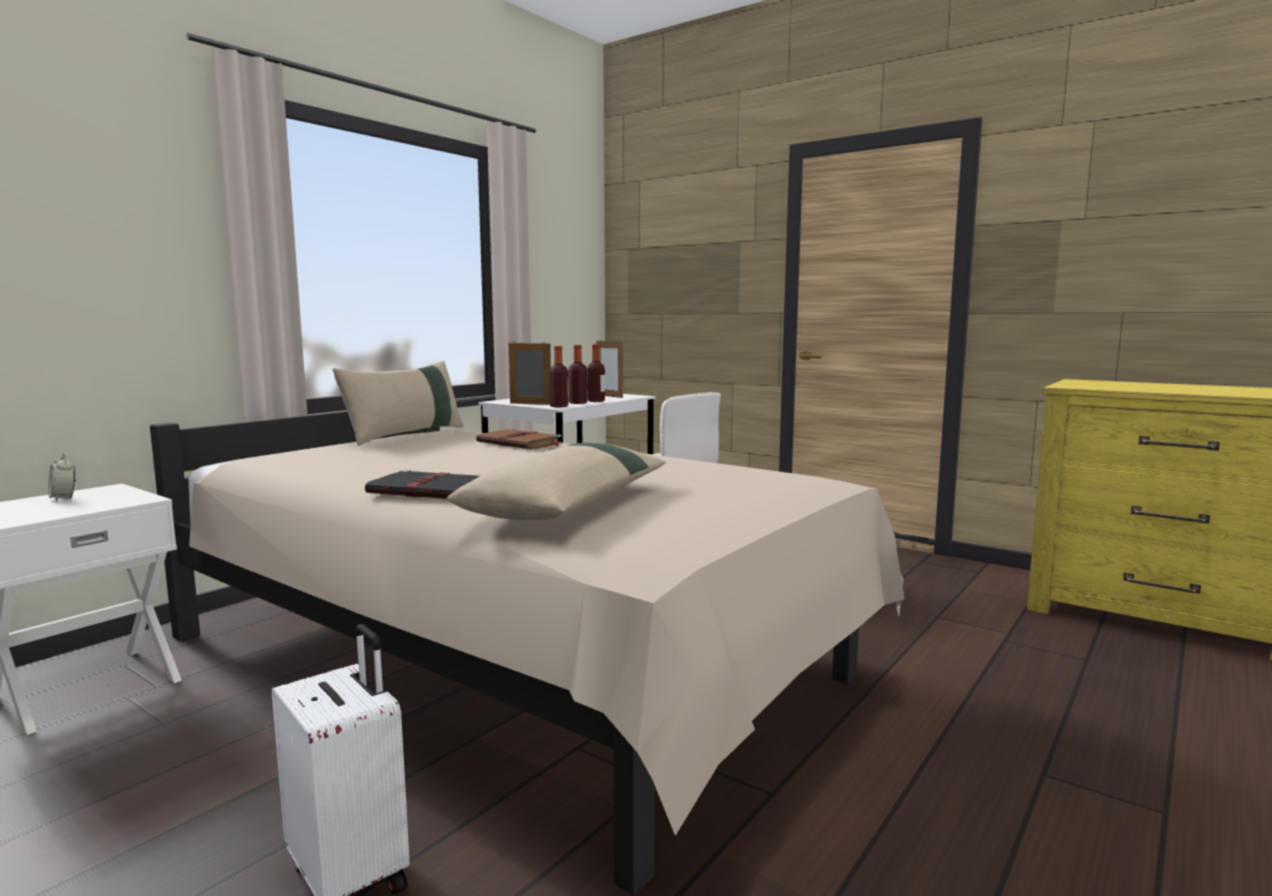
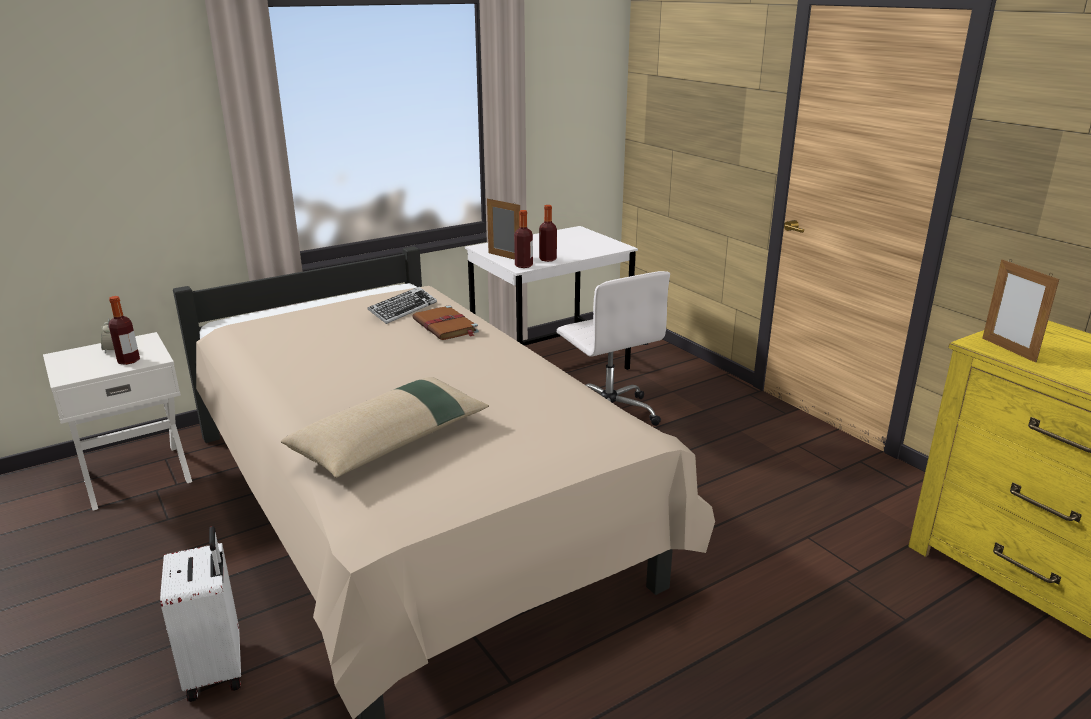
camera: 20 degrees right, 15 degrees up
beige pillow [333,361,463,446] -> none
black book [365,470,482,499] -> none
bottle [587,344,605,402] -> bottle moved to [109,296,140,365]
picture frame [596,339,623,398] -> picture frame moved to [982,259,1059,363]
none -> keyboard [368,287,437,324]

